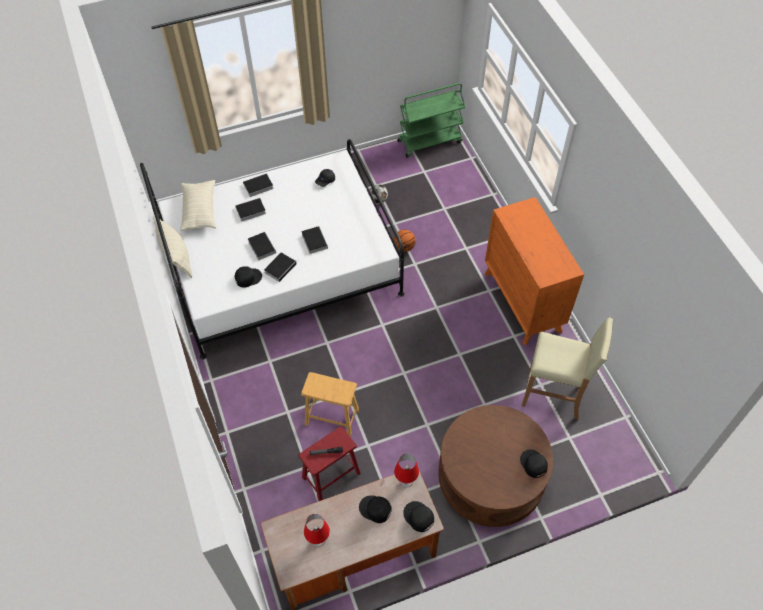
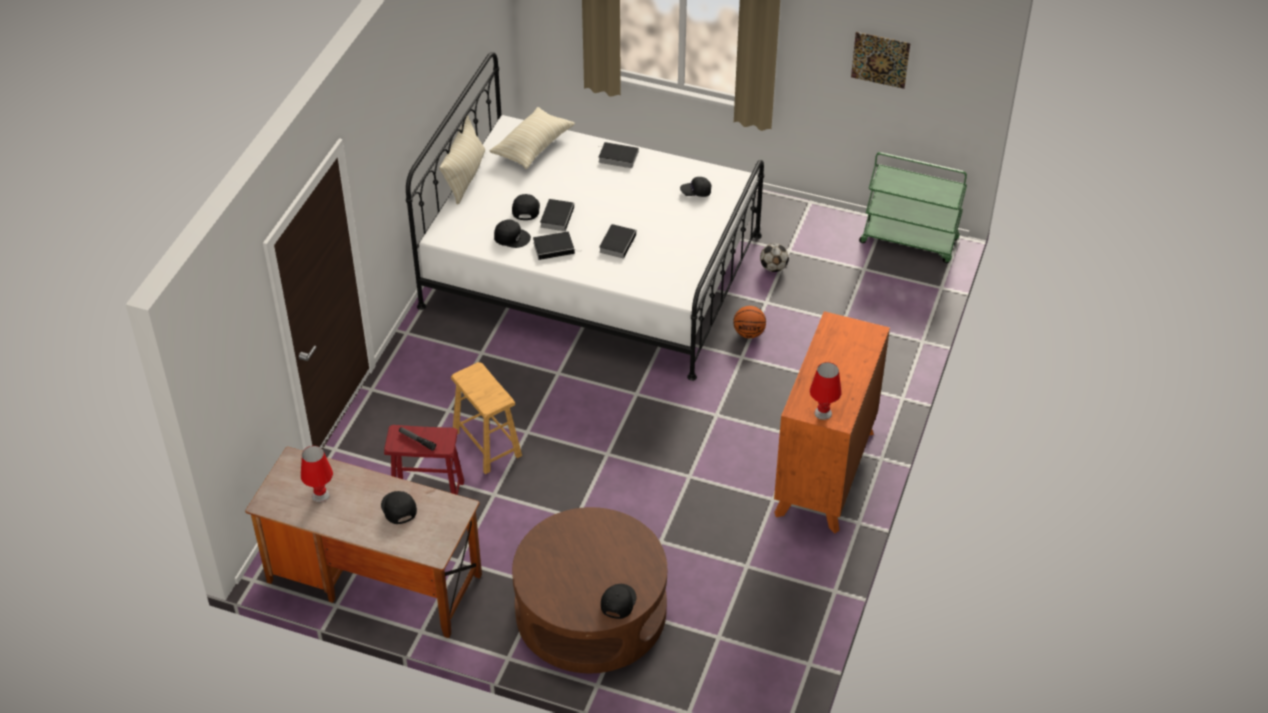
camera: 40 degrees right, 10 degrees down
book [233,198,266,221] -> none
red table lamp [394,454,419,488] -> red table lamp moved to [810,362,842,420]
black cap [403,501,434,532] -> black cap moved to [512,194,540,220]
beige stool [522,318,613,420] -> none
none -> picture [851,32,910,89]

